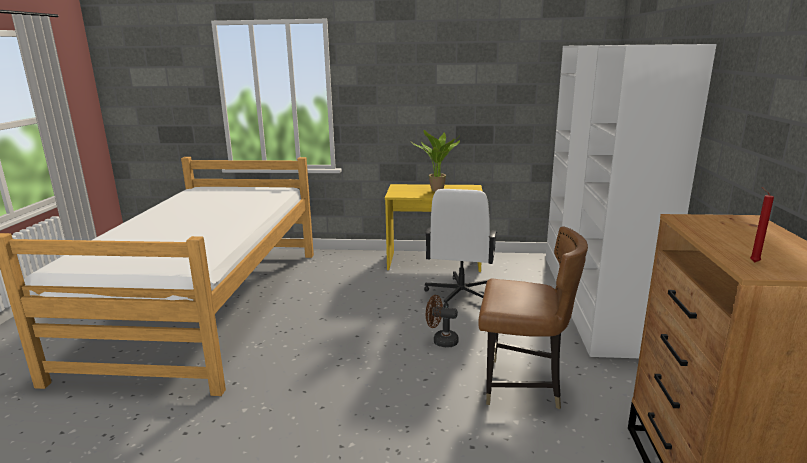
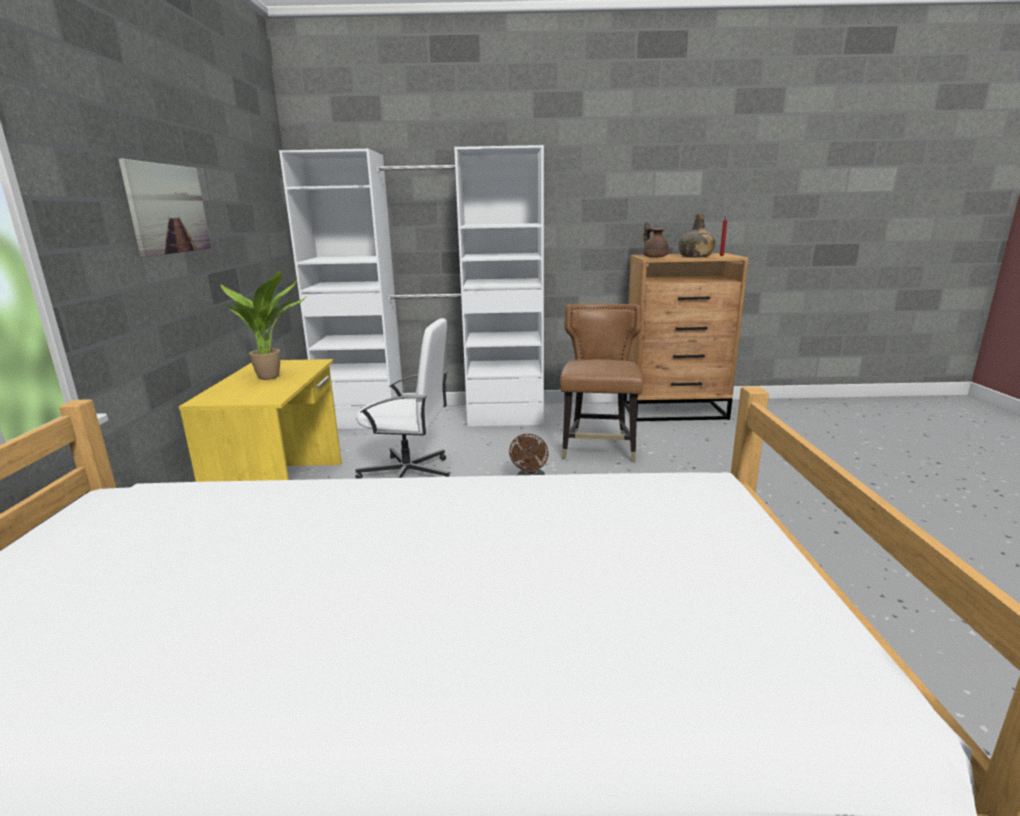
camera: 95 degrees left, 0 degrees up
none -> picture [119,159,211,257]
none -> brown teapot [643,222,669,258]
none -> green bottle [679,214,715,257]

